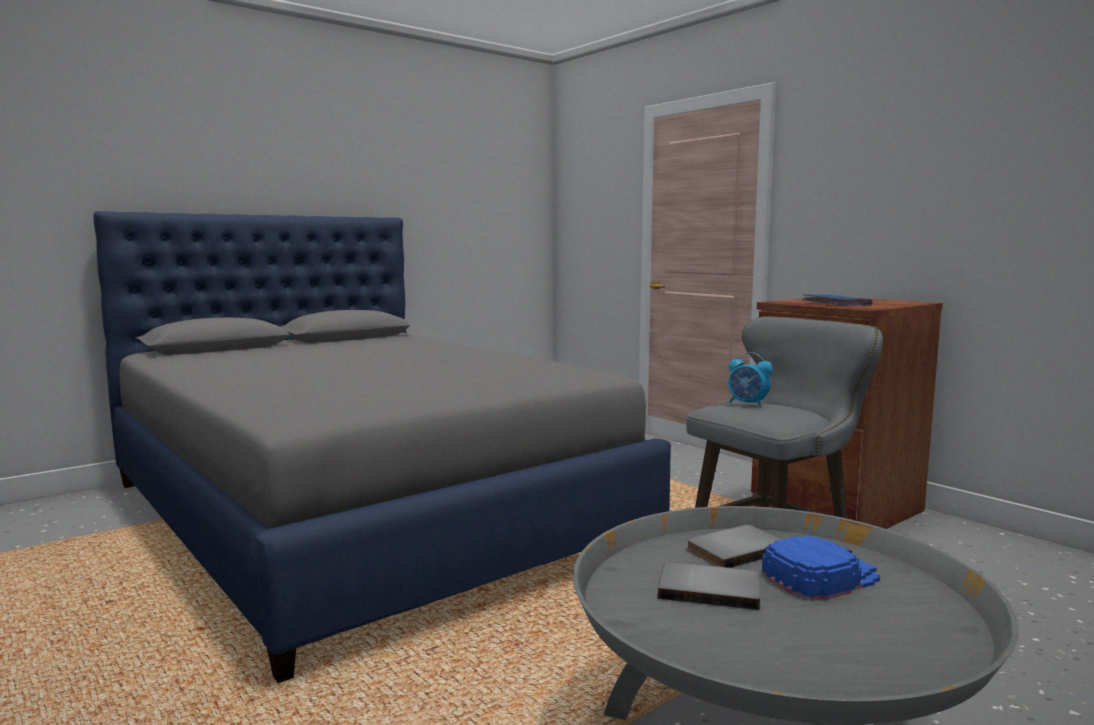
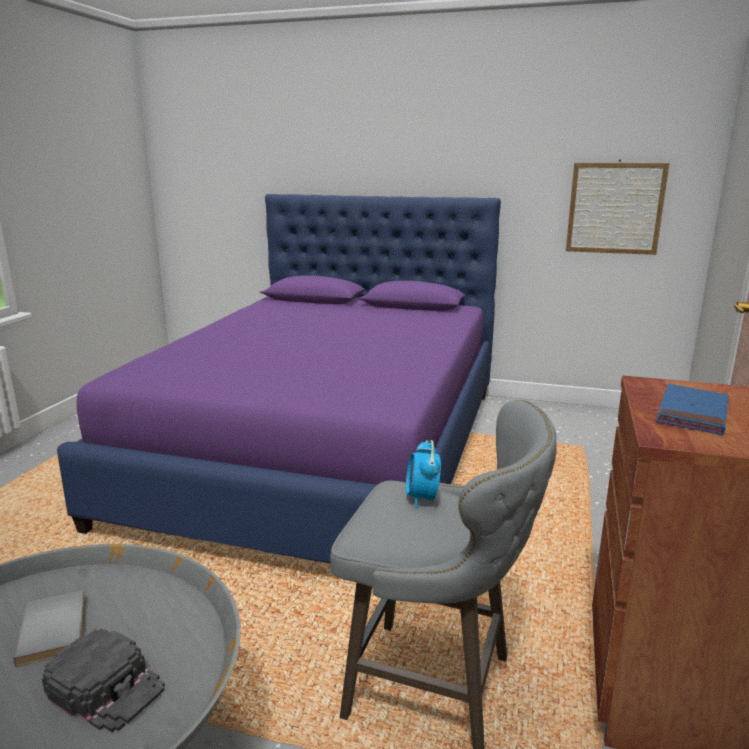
camera: 55 degrees right, 10 degrees up
grey bed [93,211,671,683] -> purple bed [57,194,501,563]
grey book [686,525,782,568] -> none
blue cap [762,535,880,601] -> black cap [42,629,165,732]
none -> picture [566,159,669,255]

